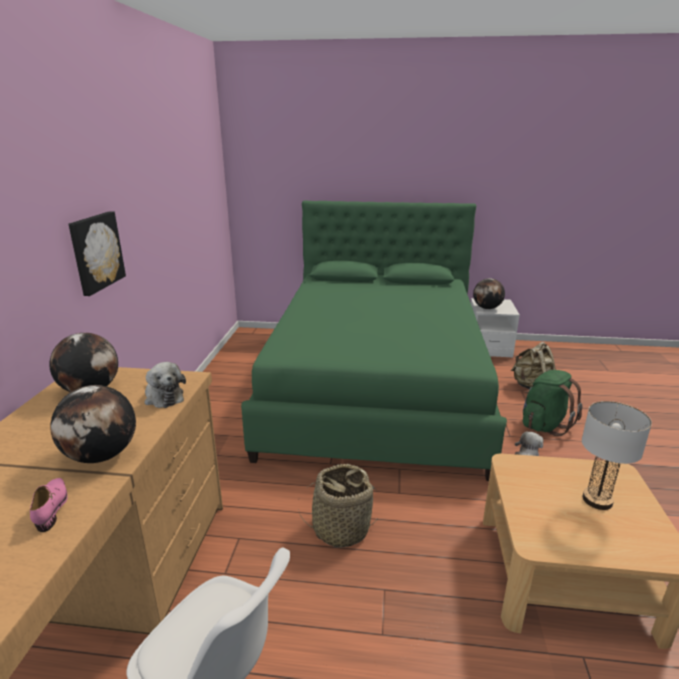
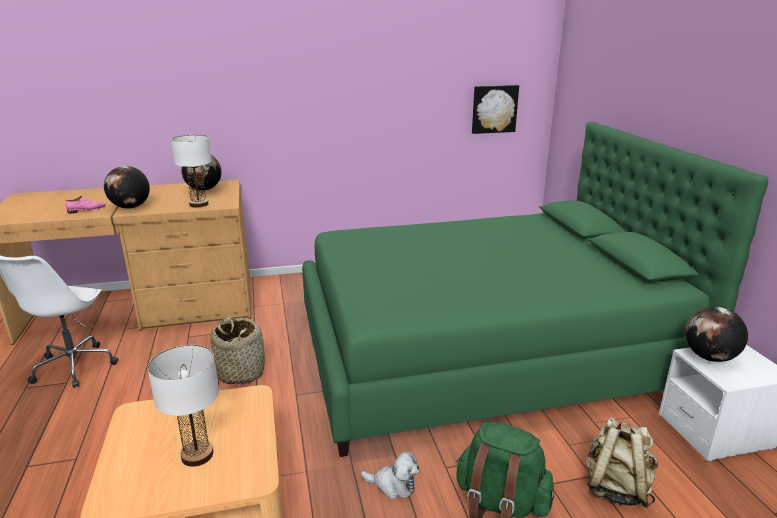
camera: 70 degrees right, 0 degrees up
picture [69,211,126,296] -> picture moved to [472,85,519,134]
plush toy [145,362,186,408] -> table lamp [171,135,212,208]

